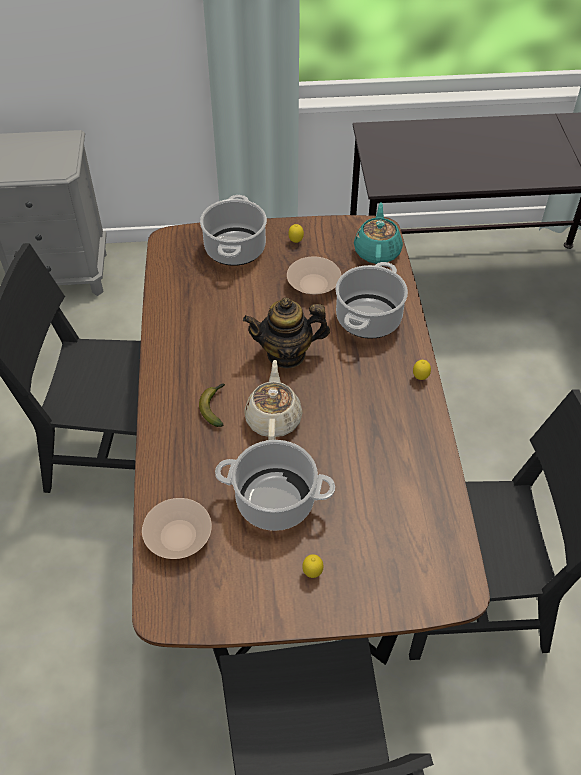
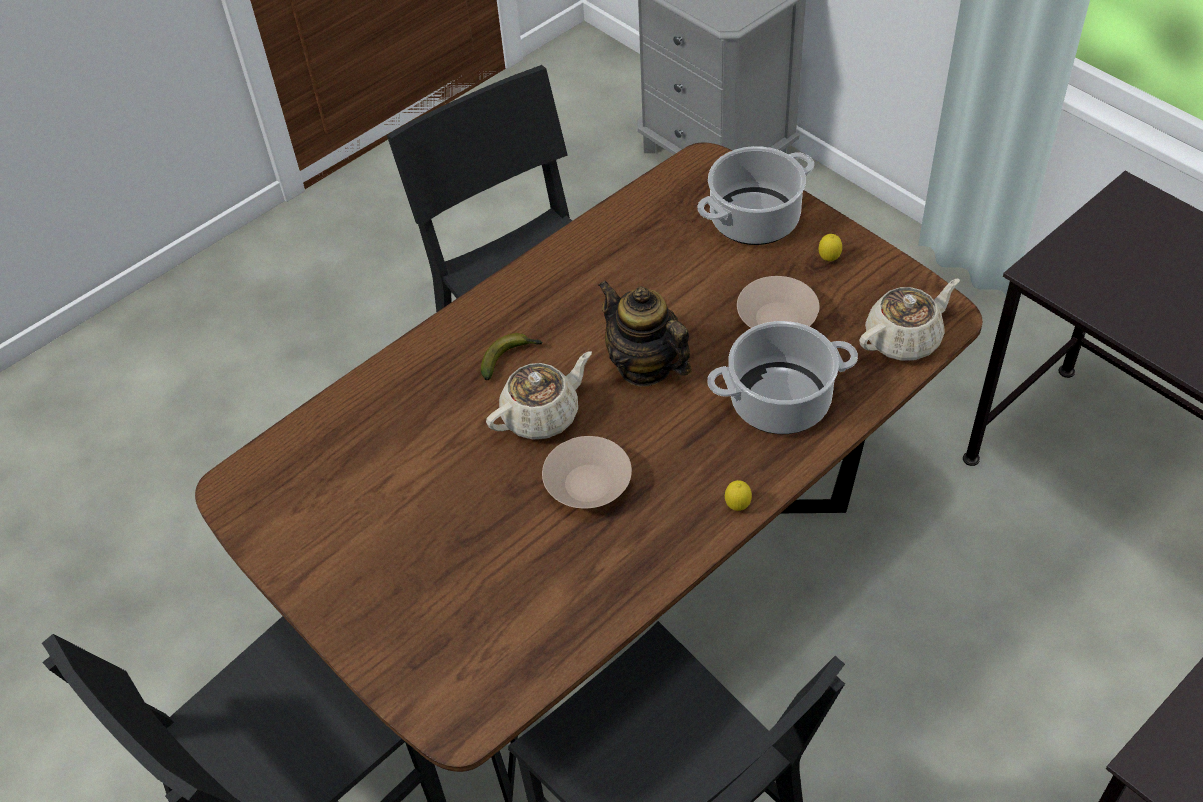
camera: 55 degrees right, 0 degrees up
beige bowl [142,498,212,559] -> beige bowl moved to [542,436,632,508]
cooking pot [215,440,335,531] -> none
lemon [302,554,324,578] -> none
turquoise teapot [354,202,403,264] -> beige teapot [859,279,960,361]

